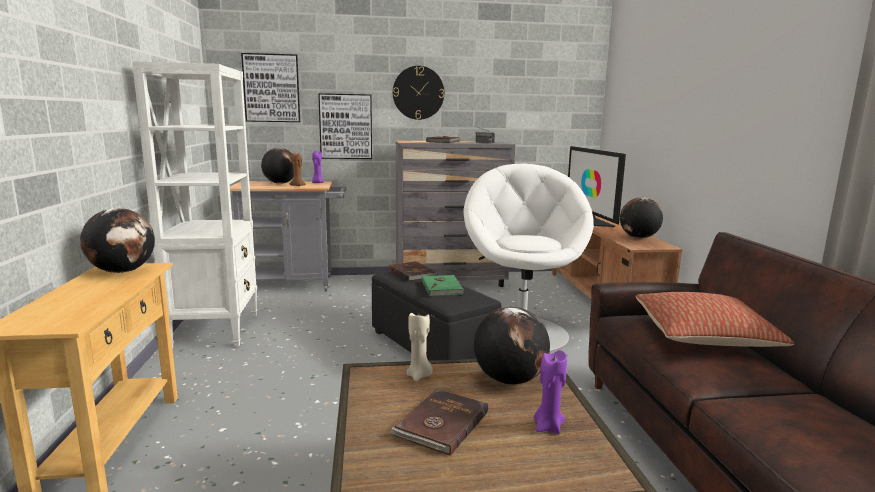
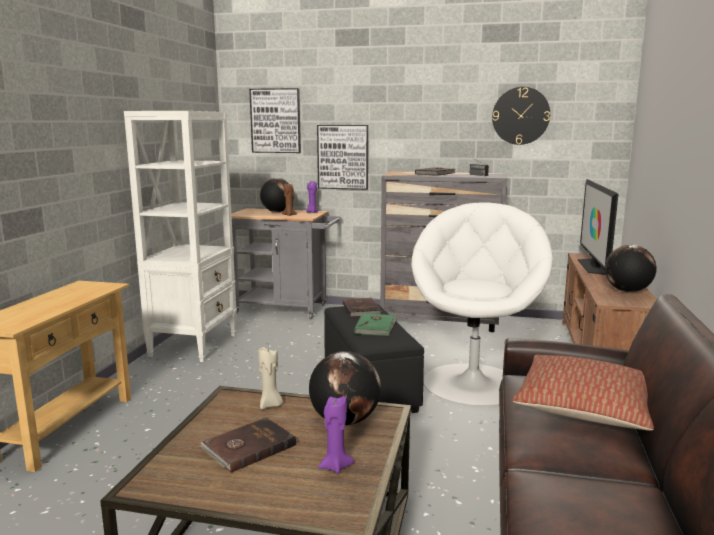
camera: 20 degrees right, 0 degrees up
globe [80,208,155,273] -> none
wall clock [393,66,444,120] -> wall clock moved to [492,87,550,145]

